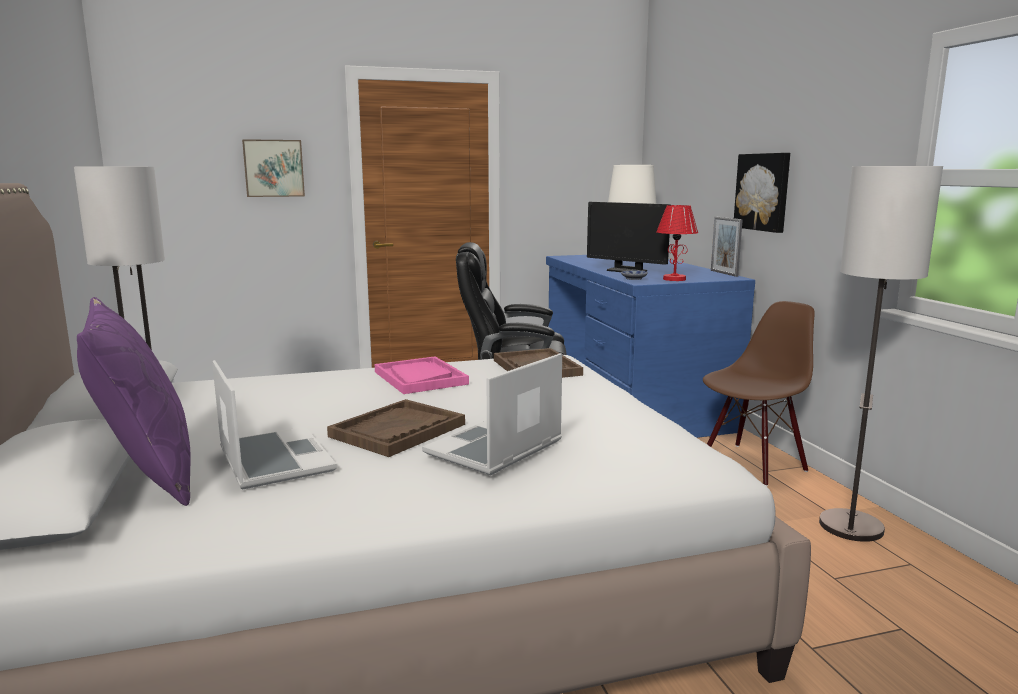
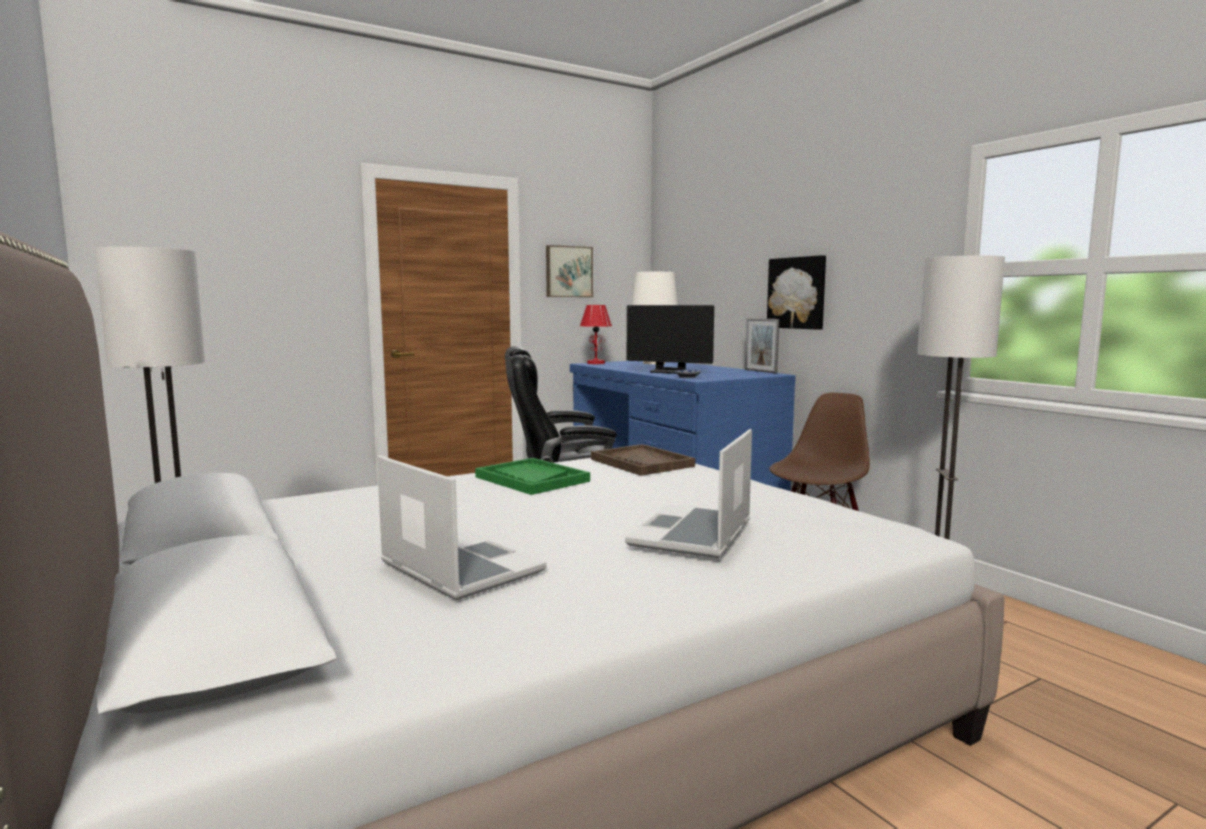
camera: 15 degrees left, 5 degrees down
purple pillow [77,297,191,506] -> none
picture [242,139,305,197] -> picture moved to [546,245,593,297]
brown tray [327,399,465,457] -> none
pink tray [375,356,469,394] -> green tray [475,458,590,495]
red table lamp [656,205,698,281] -> red table lamp moved to [580,305,612,364]

